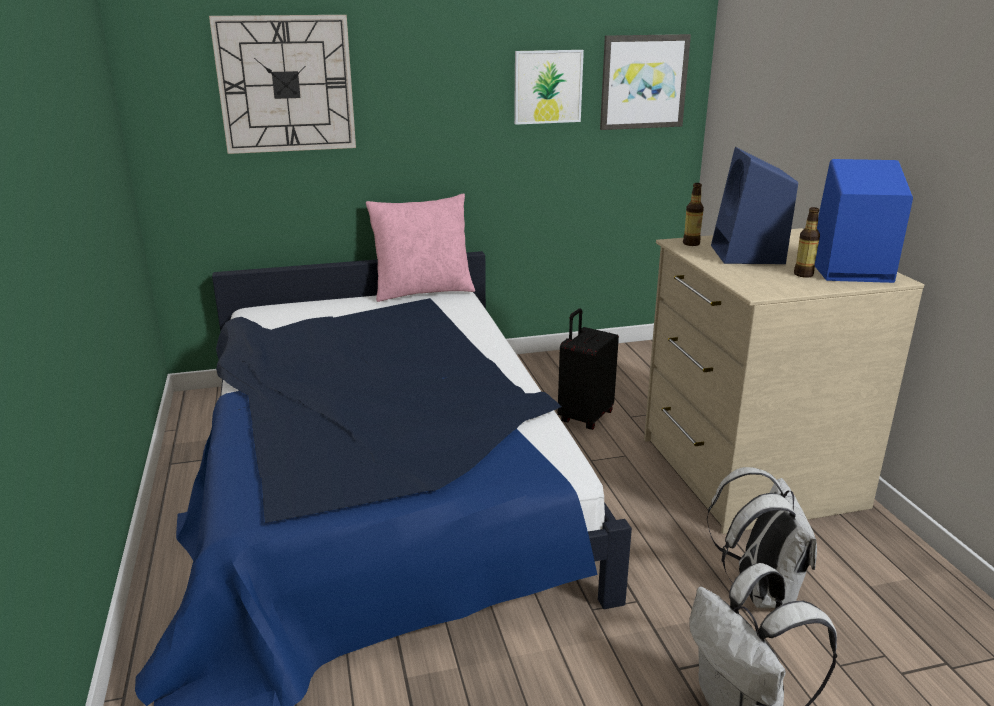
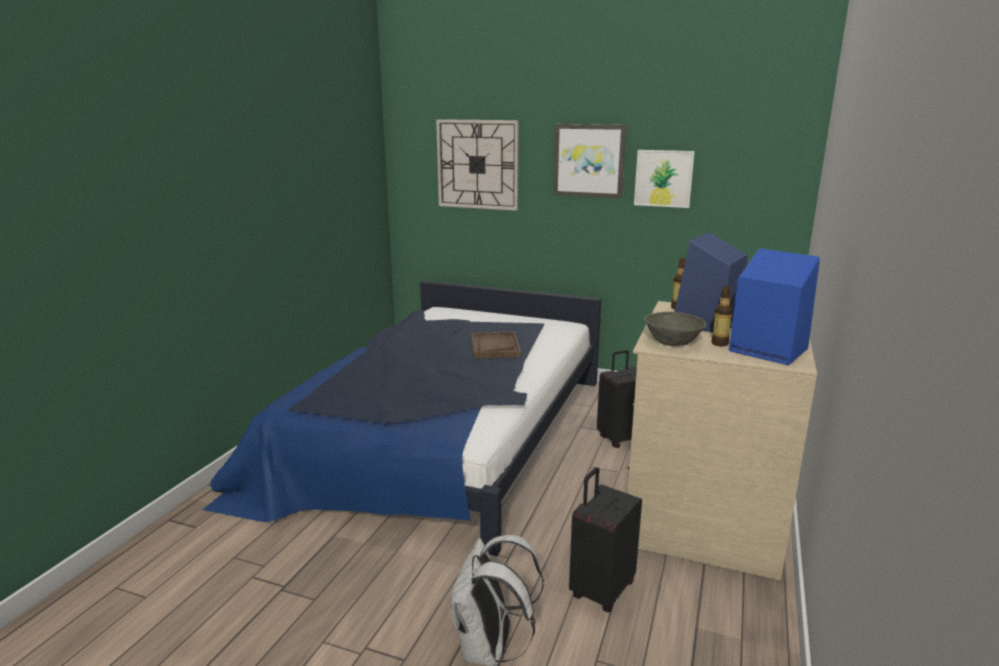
camera: 35 degrees right, 5 degrees down
pink pillow [366,194,475,302] -> none
picture [600,34,691,130] -> picture moved to [553,124,626,198]
white backpack [707,467,817,608] -> black suitcase [569,467,642,612]
none -> brown tray [471,332,521,359]
none -> grey bowl [644,312,706,346]

